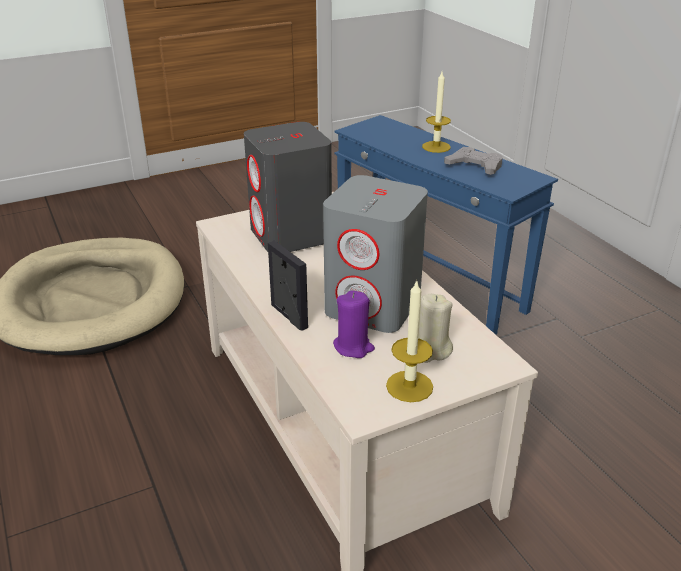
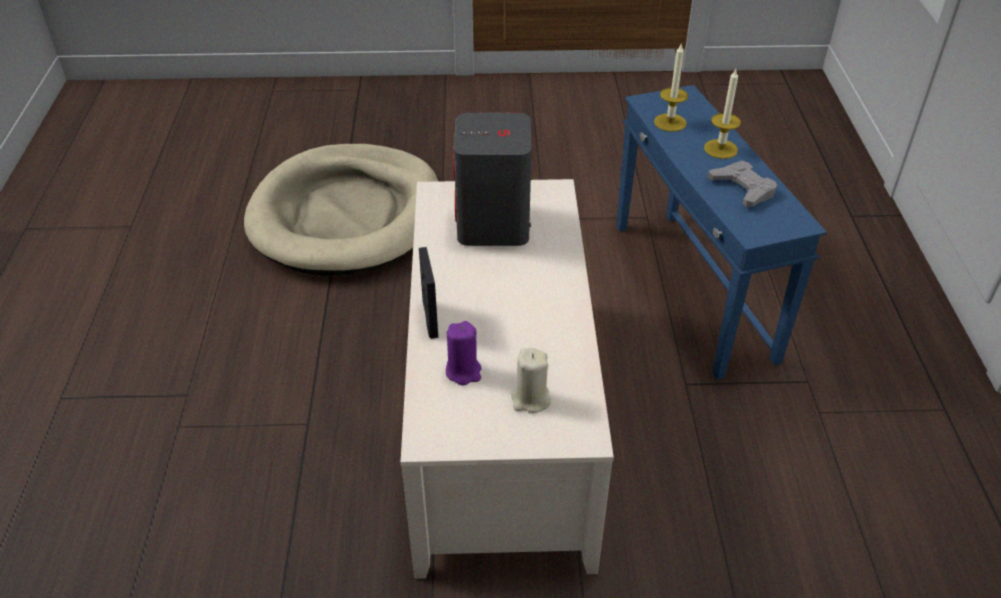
camera: 25 degrees right, 10 degrees up
grey speaker [323,175,428,333] -> none
candle [386,279,433,402] -> candle moved to [654,43,688,132]

